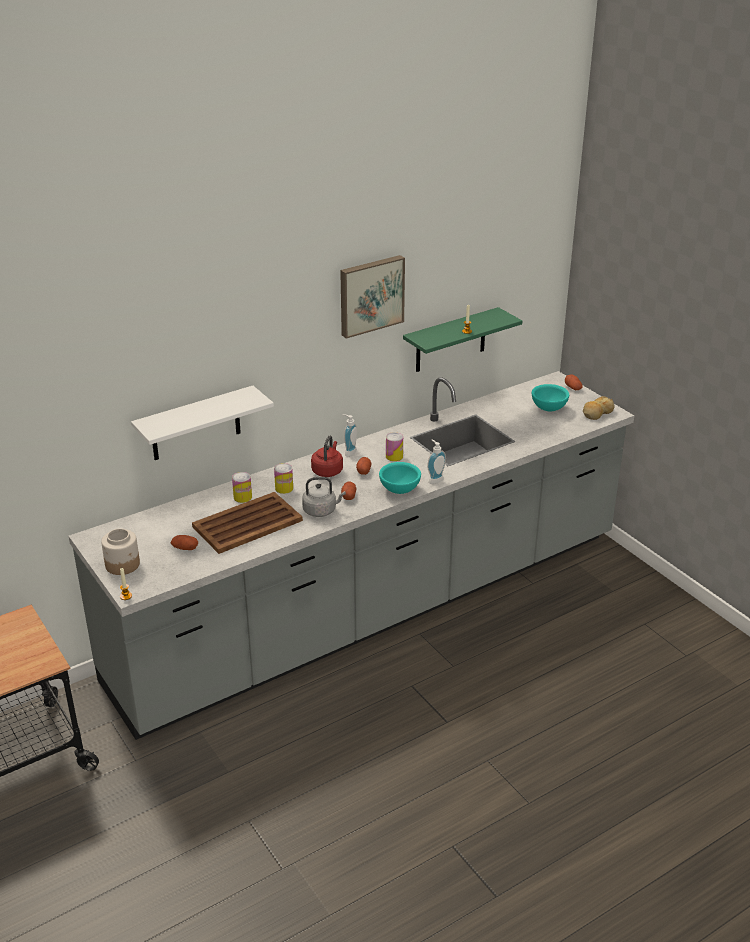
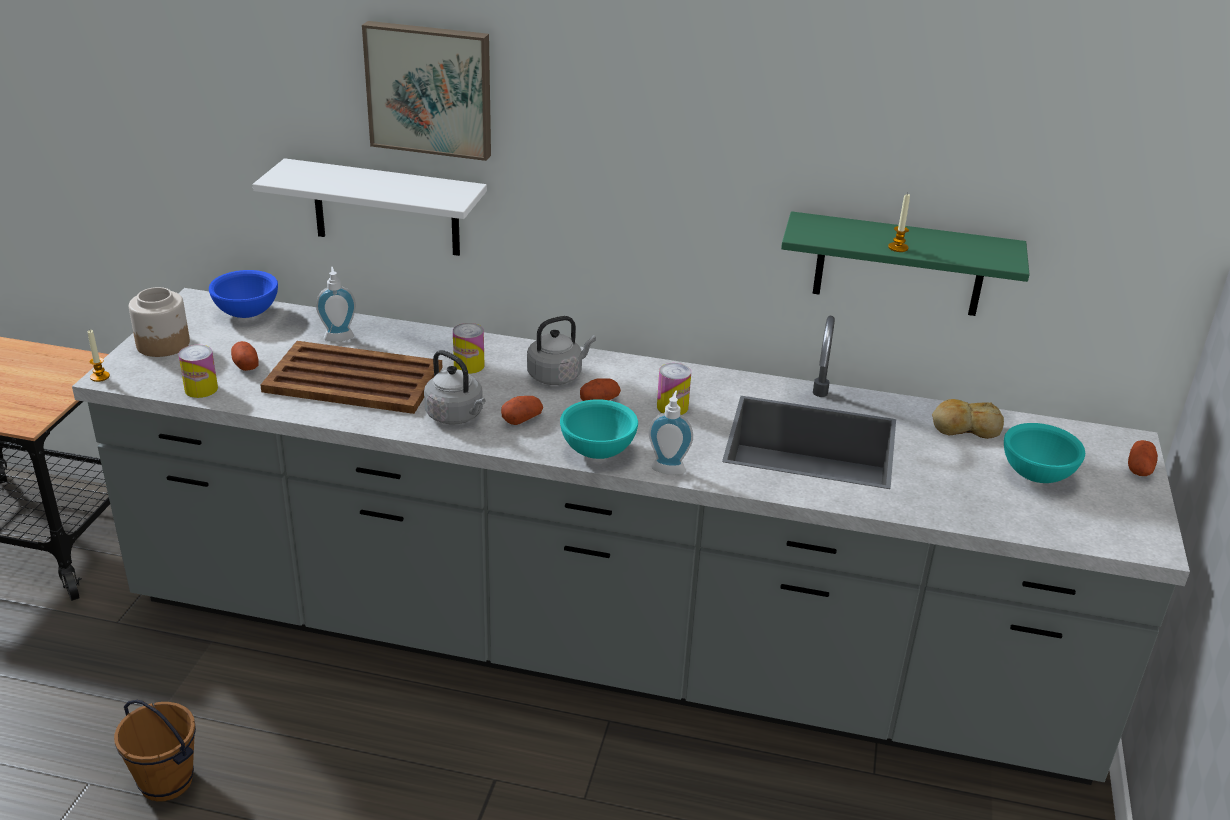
camera: 45 degrees right, 0 degrees up
can [232,472,252,503] -> can moved to [178,345,218,398]
red kettle [311,435,343,477] -> grey kettle [527,316,596,385]
picture [340,255,405,339] -> picture moved to [362,21,491,161]
soap dispenser [342,414,357,457] -> soap dispenser moved to [316,267,356,342]
bread [583,396,615,420] -> bread moved to [932,399,1004,439]
none -> brown bucket [114,700,196,802]
none -> blue bowl [209,270,278,318]

